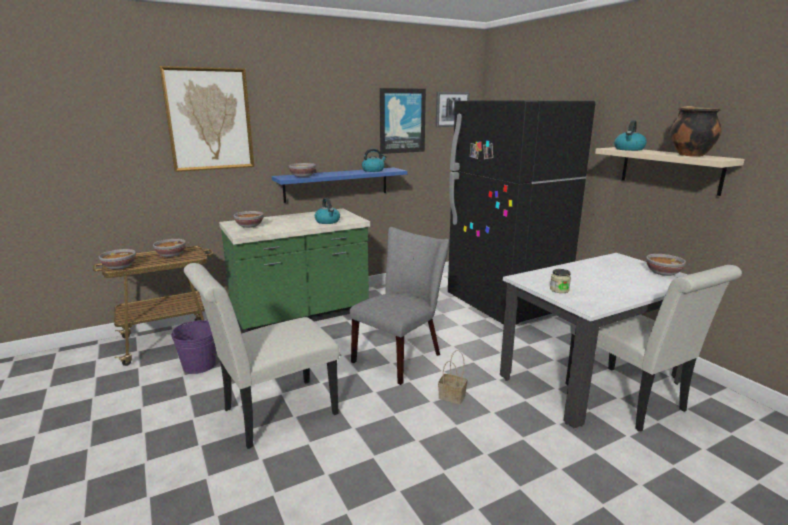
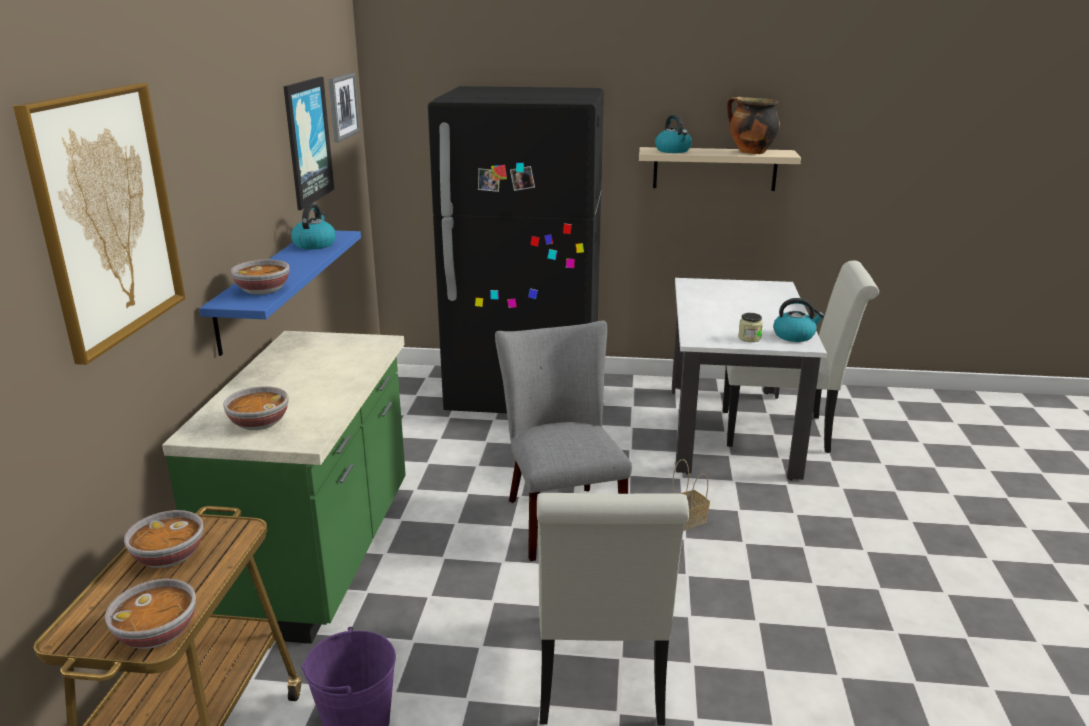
camera: 55 degrees left, 5 degrees up
kettle [315,198,340,224] -> kettle moved to [773,298,825,342]
bowl [646,254,686,276] -> none

